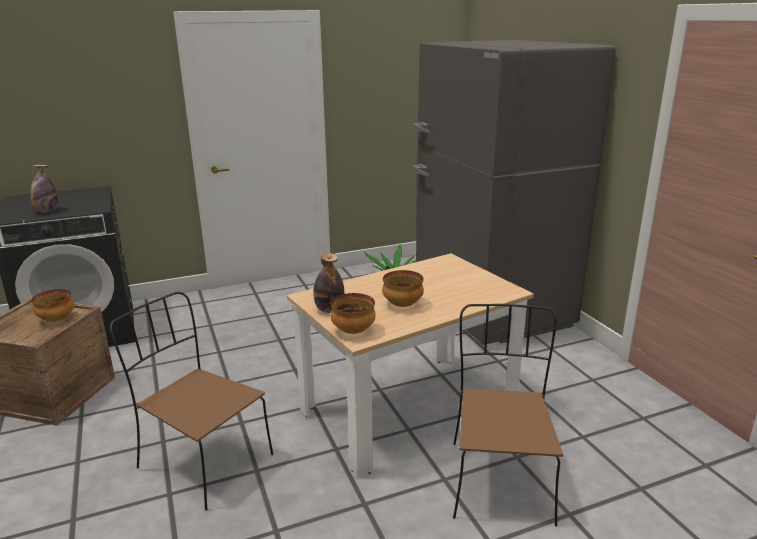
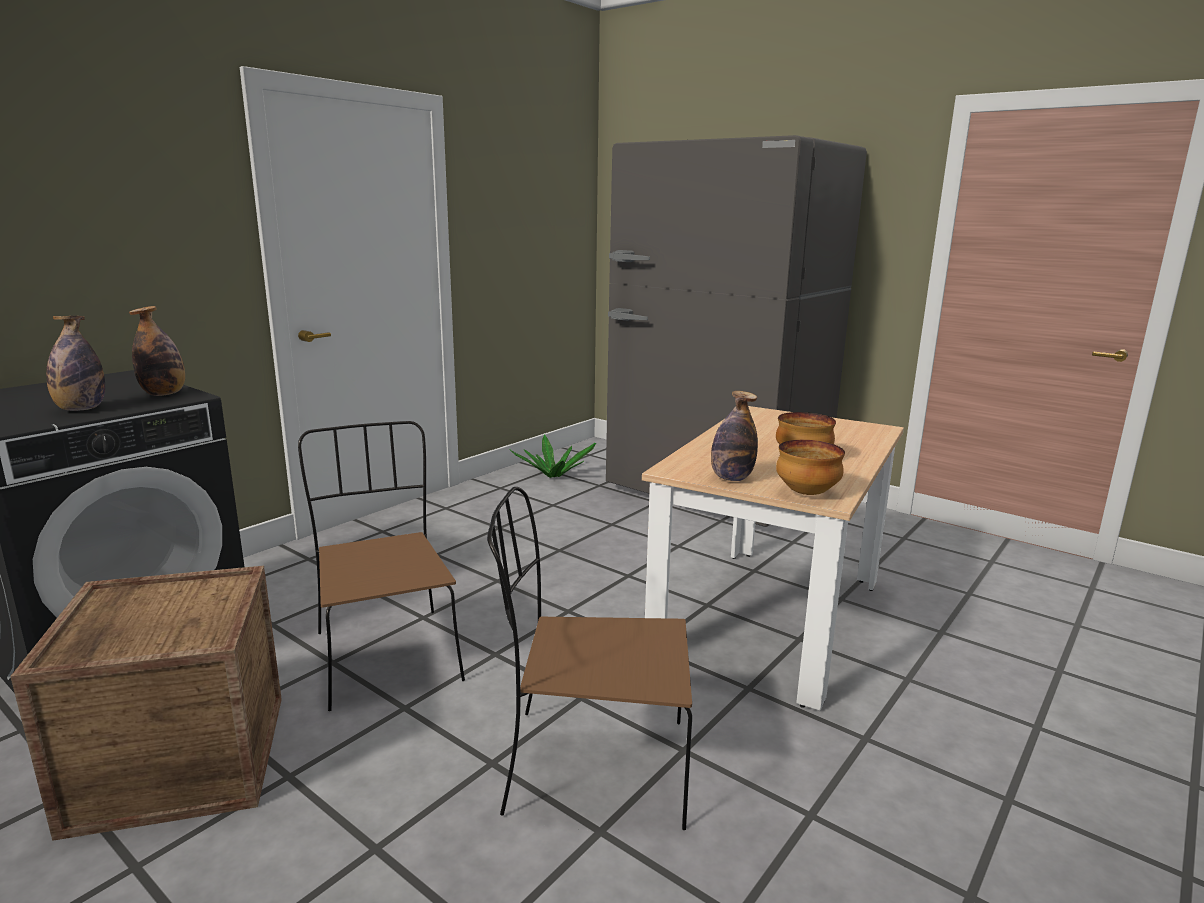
camera: 30 degrees left, 5 degrees down
bowl [31,289,74,322] -> none
brown chair [453,304,563,526] -> brown chair moved to [298,421,465,711]
none -> bottle [129,306,185,396]

